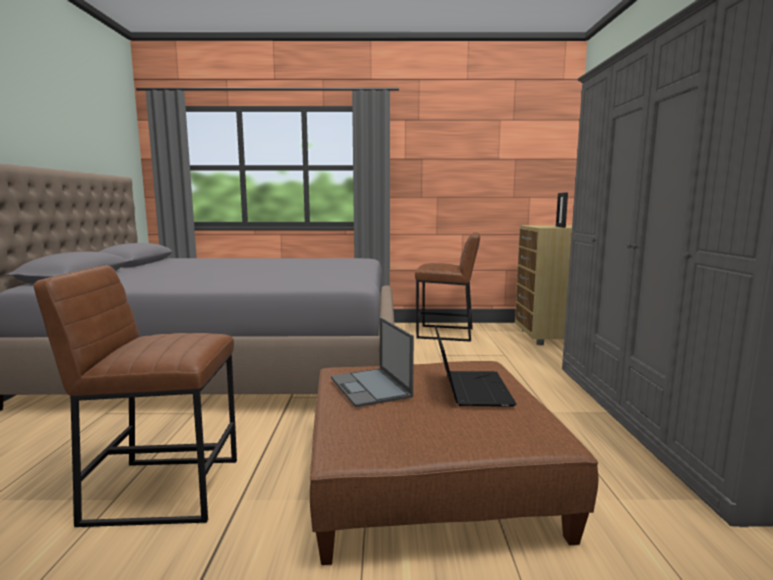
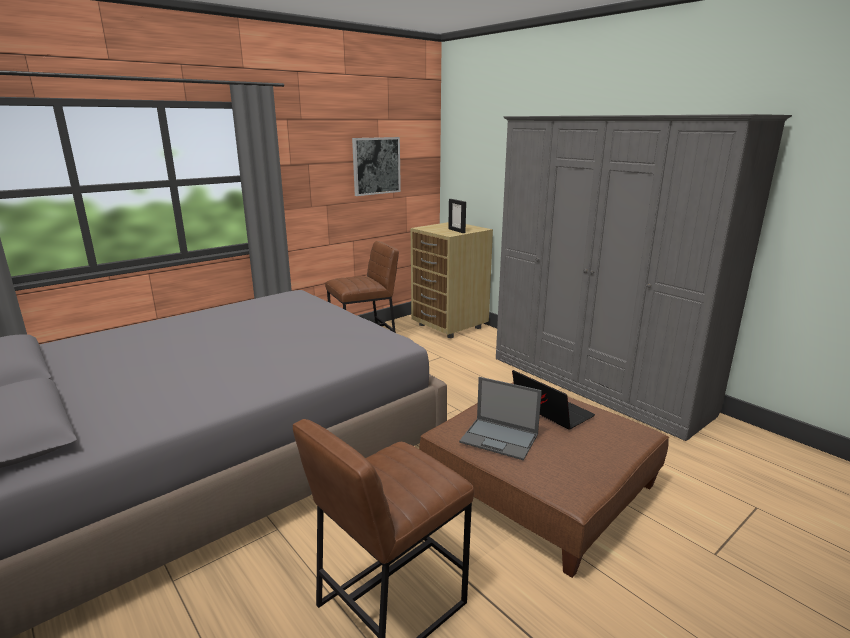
camera: 40 degrees left, 10 degrees up
none -> picture [352,137,401,196]

